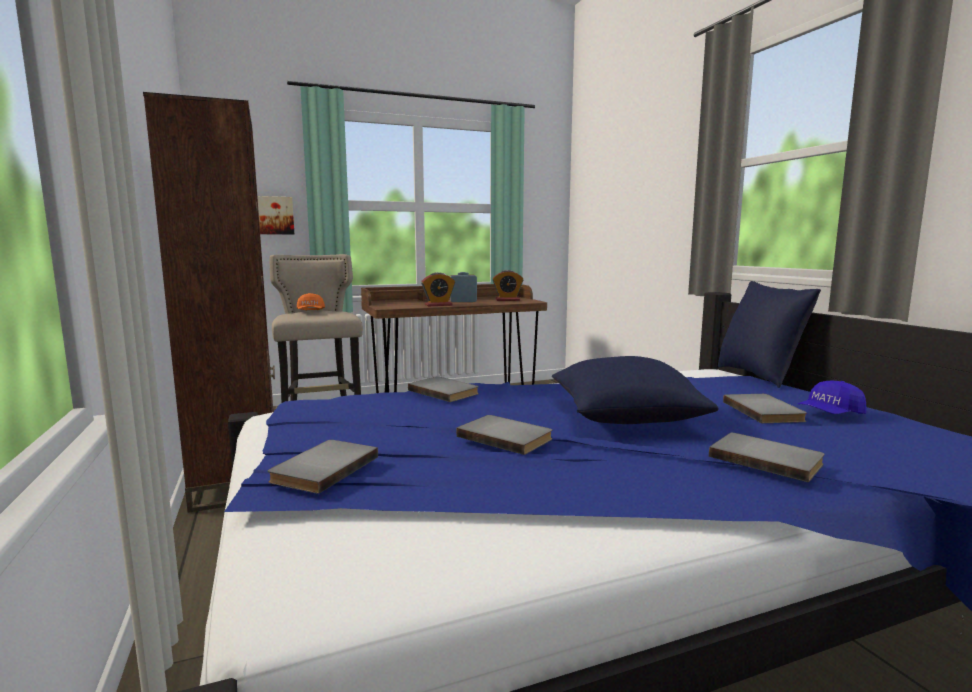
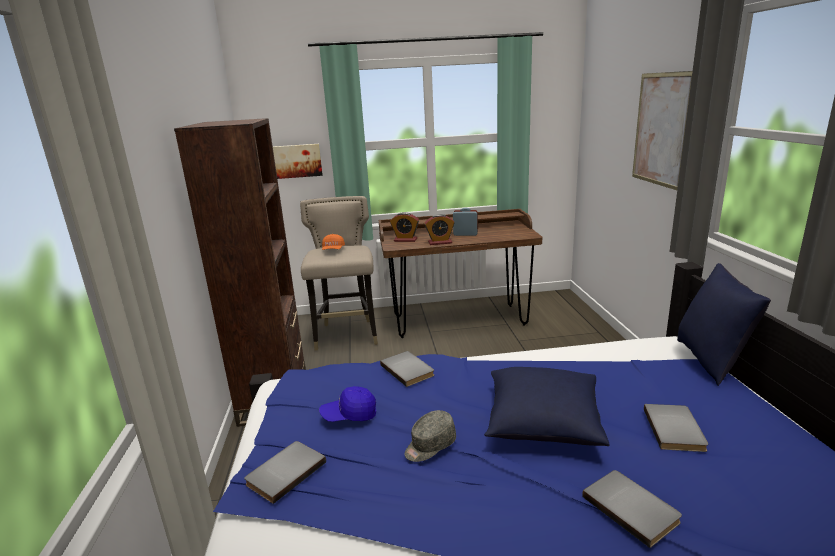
camera: 15 degrees right, 10 degrees up
grey book [456,415,552,455] -> grey cap [404,410,456,462]
alarm clock [492,270,523,301] -> alarm clock moved to [390,212,419,242]
blue cap [798,380,866,414] -> blue cap moved to [319,386,376,422]
none -> picture [632,71,692,190]

